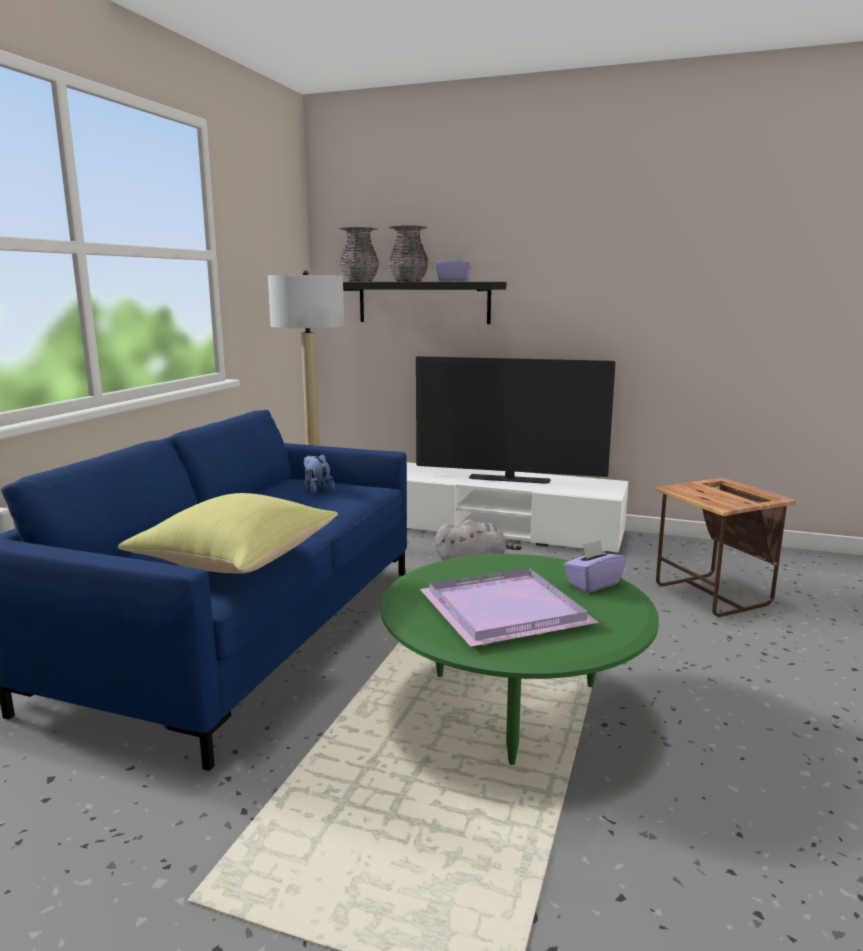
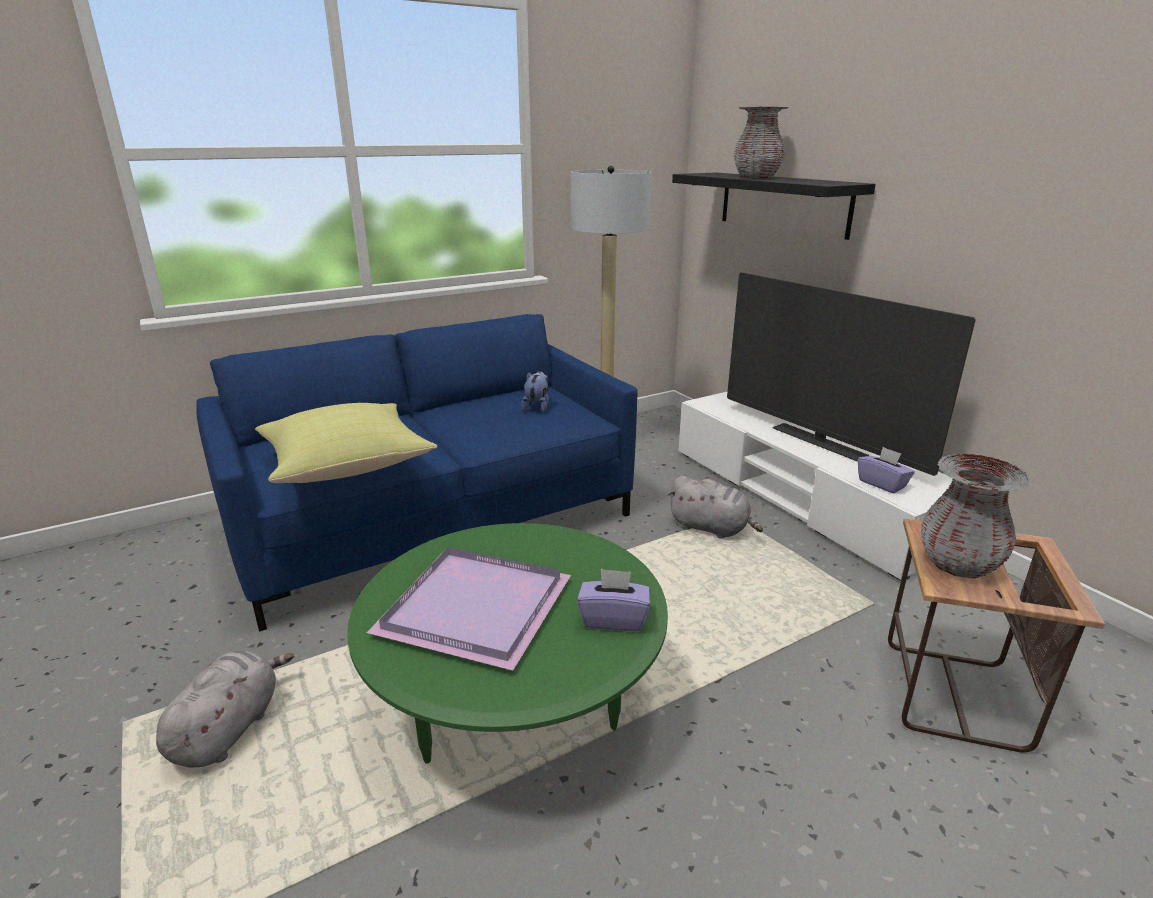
camera: 40 degrees right, 10 degrees up
grey vase [339,227,379,282] -> grey vase moved to [921,454,1033,579]
purple tissue box [435,254,471,282] -> purple tissue box moved to [858,447,915,493]
none -> grey plush toy [156,651,294,768]

